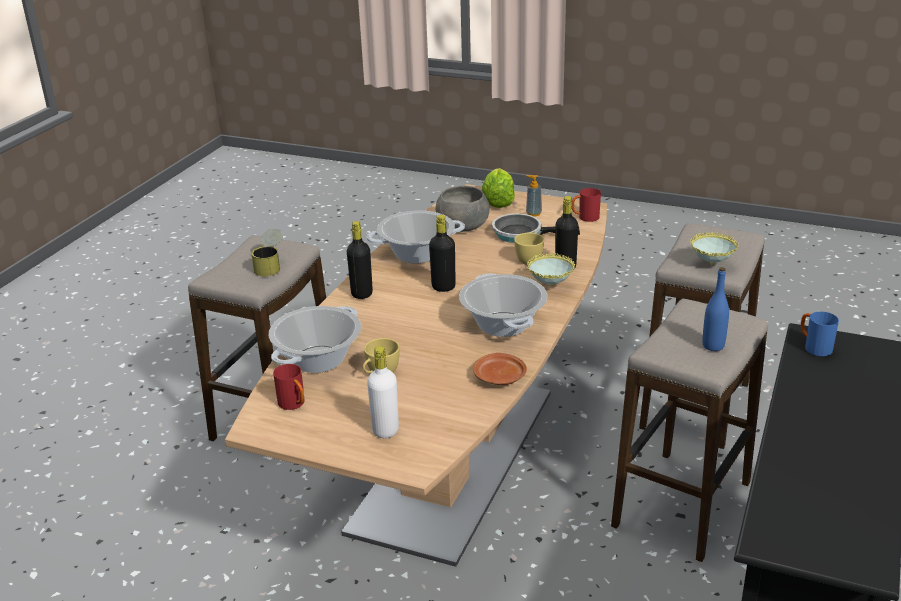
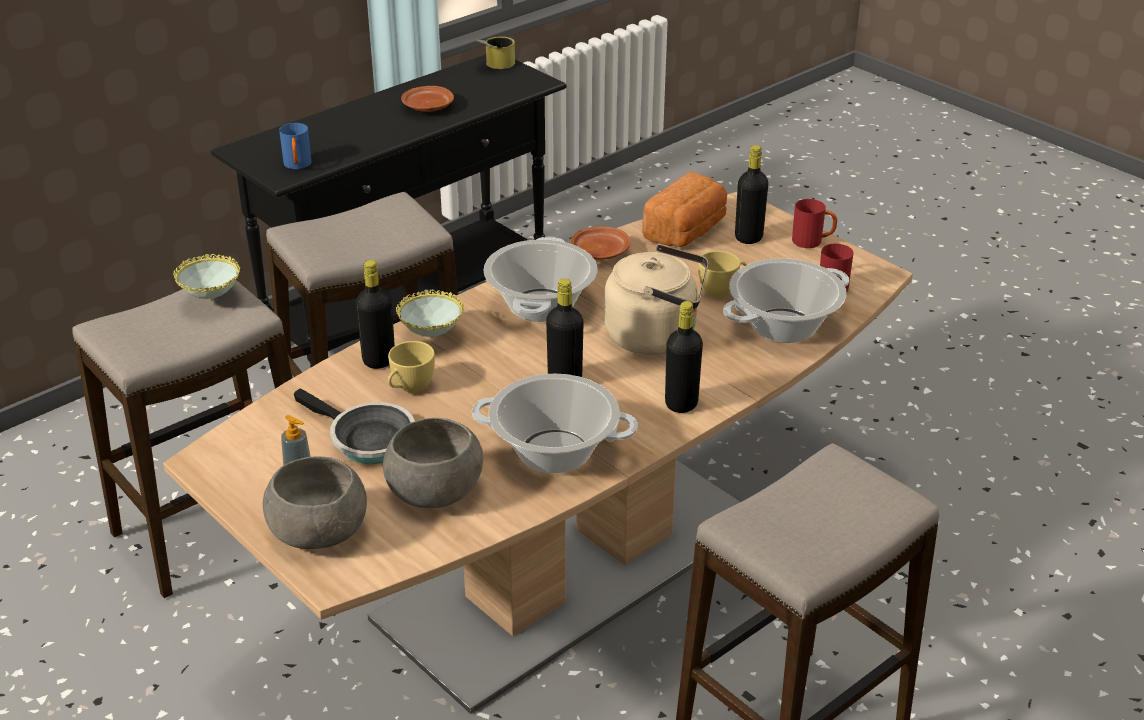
camera: 155 degrees left, 5 degrees up
can [251,229,283,276] -> can moved to [473,36,515,69]
white bottle [367,346,399,438] -> black bottle [735,145,769,244]
lettuce [481,168,515,208] -> grey bowl [262,456,367,549]
red mug [572,188,601,222] -> red mug moved to [792,199,837,248]
blue bottle [702,267,729,351] -> none
none -> brown plate [401,86,454,112]
none -> beige kettle [604,244,709,355]
none -> bread [642,172,727,247]

